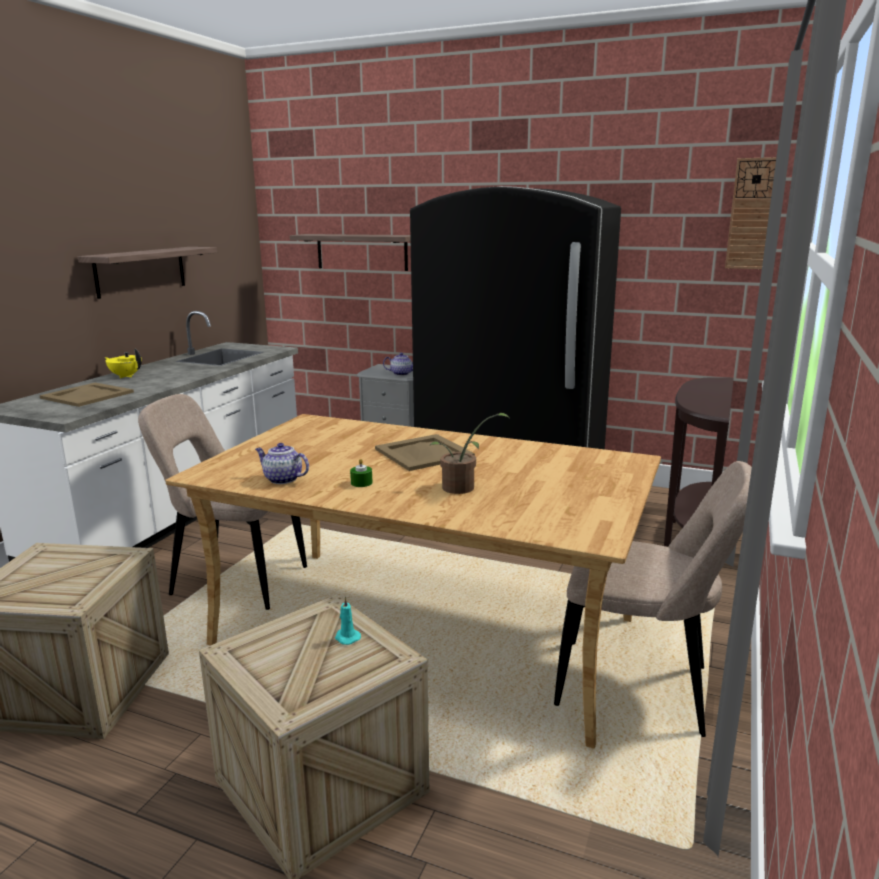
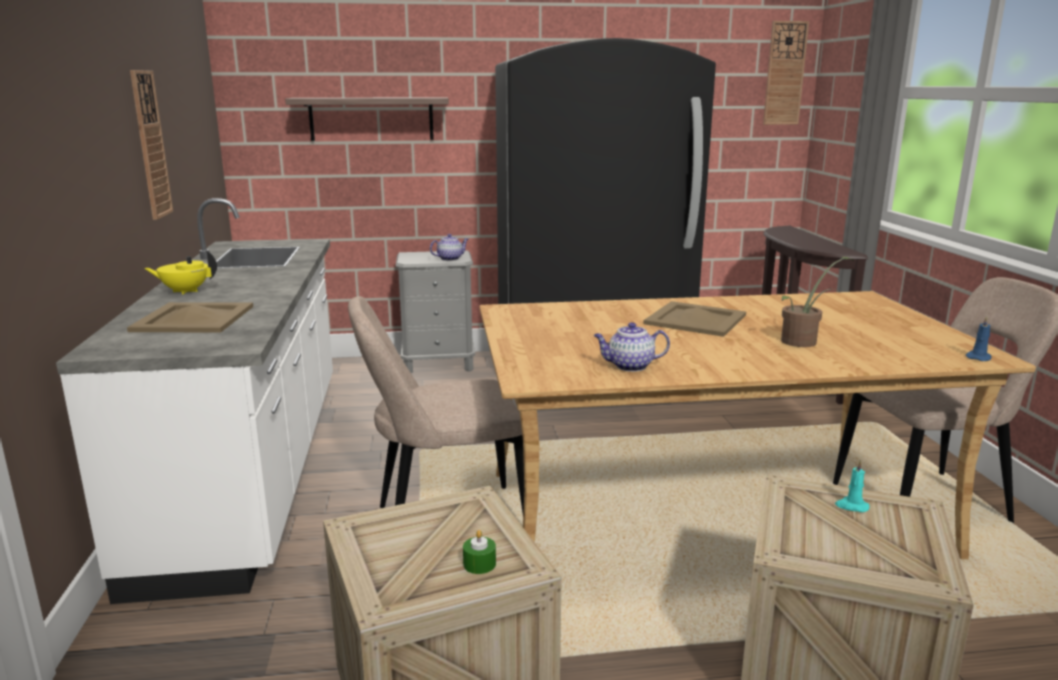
camera: 30 degrees left, 0 degrees up
shelf [78,247,217,299] -> wall clock [130,70,173,220]
green candle [350,459,373,487] -> green candle moved to [463,530,496,574]
none -> blue candle [966,316,991,361]

